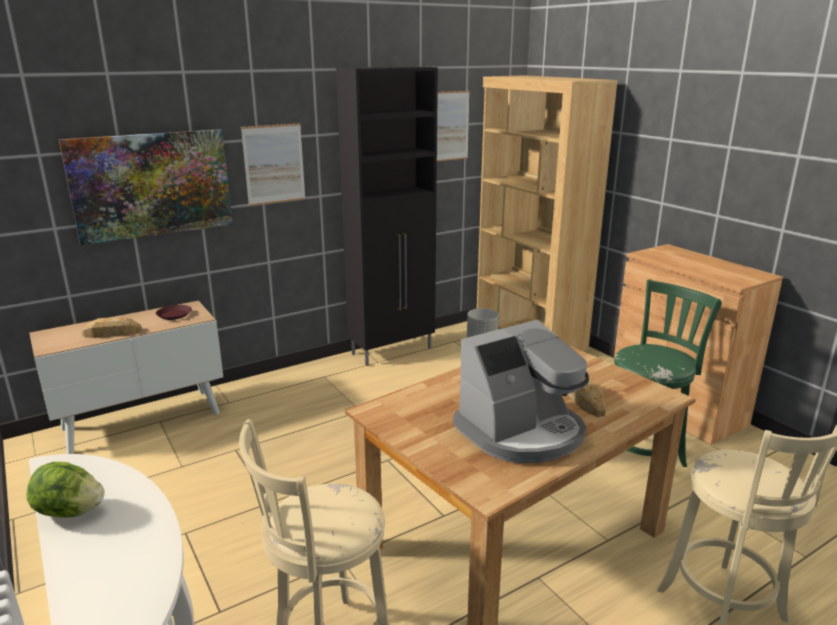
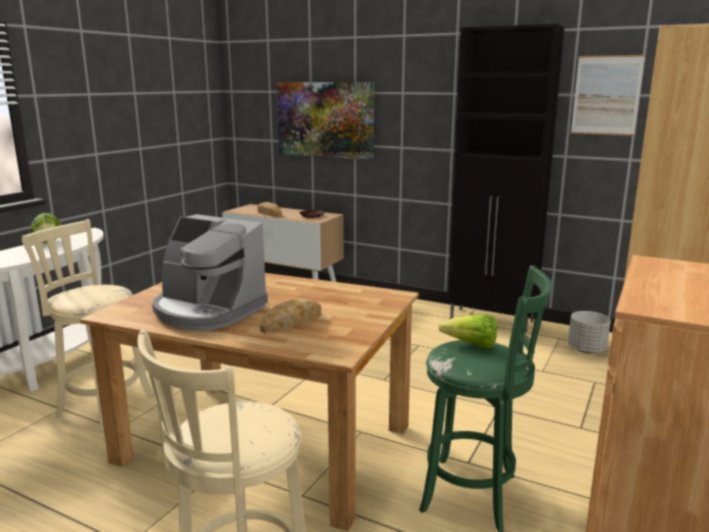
camera: 60 degrees right, 5 degrees down
picture [241,123,306,206] -> none
none -> lettuce [438,314,497,348]

